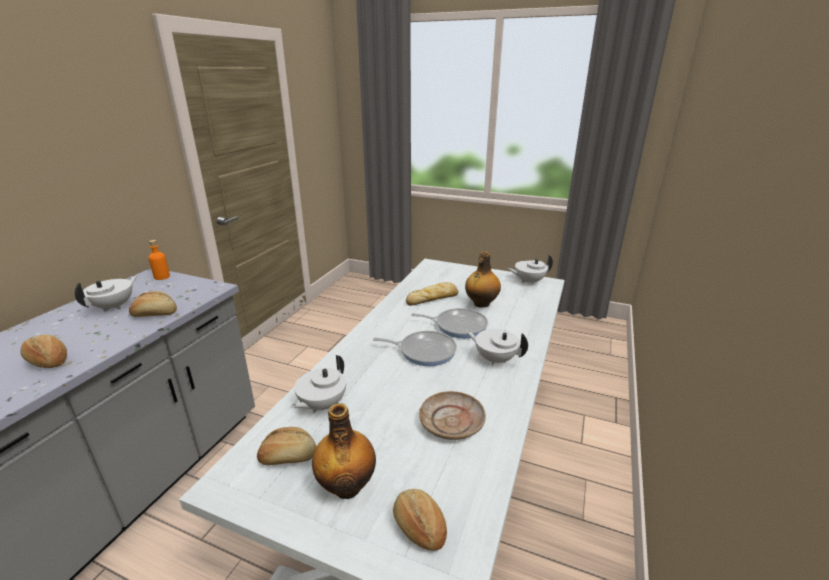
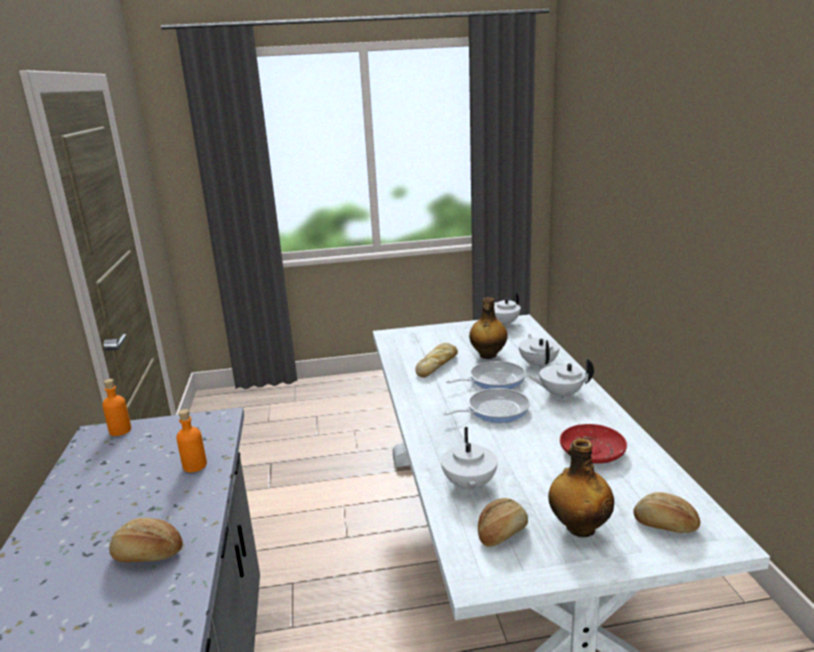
camera: 30 degrees left, 5 degrees down
white teapot [75,275,138,312] -> white teapot moved to [519,334,560,369]
bread [129,291,177,317] -> orange bottle [176,409,207,472]
beige plate [419,391,486,440] -> red plate [560,424,627,464]

